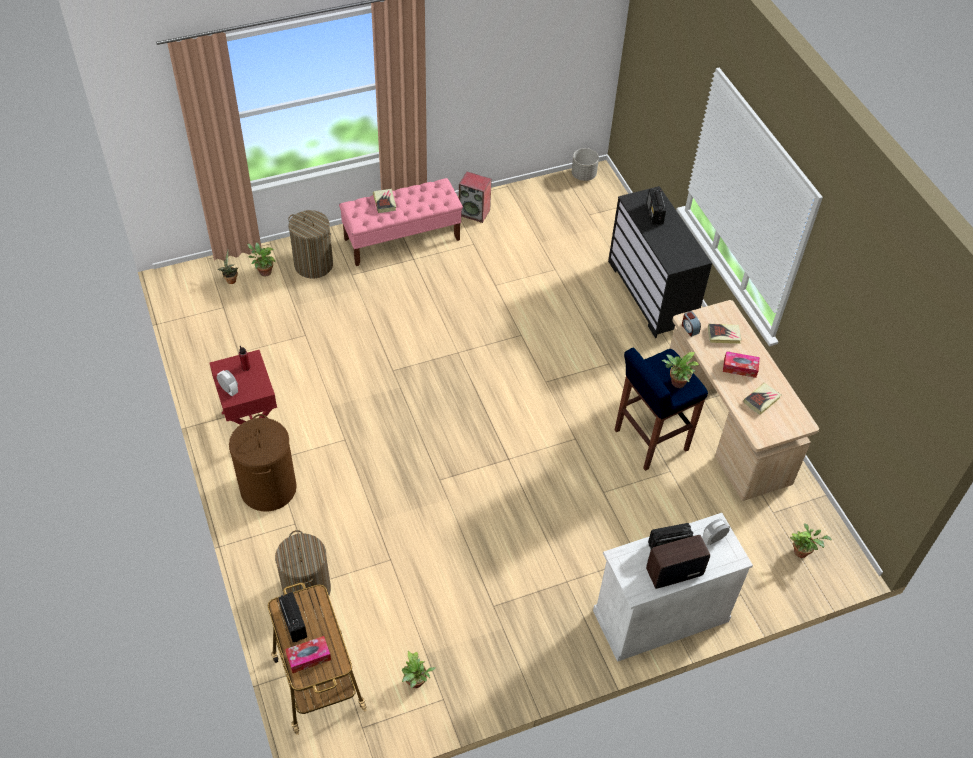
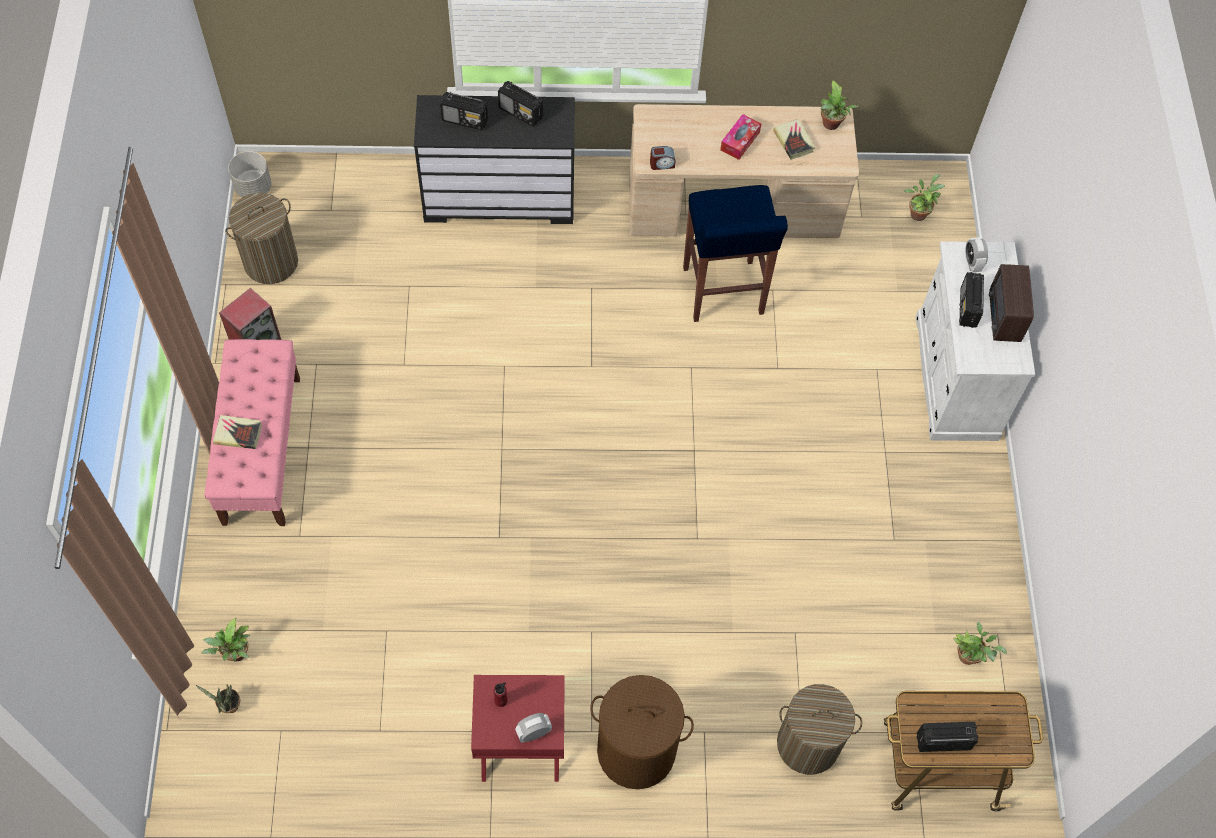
camera: 70 degrees left, 10 degrees up
tissue box [285,636,331,673] -> none
laundry basket [288,210,333,278] -> laundry basket moved to [225,193,298,284]
potted plant [661,352,699,388] -> potted plant moved to [821,80,858,130]
book [708,324,741,344] -> none
none -> radio [498,81,543,127]

